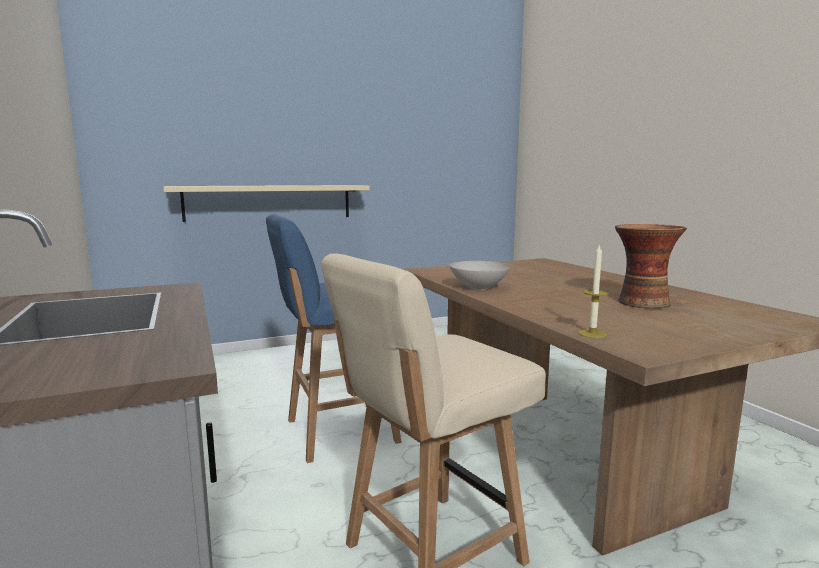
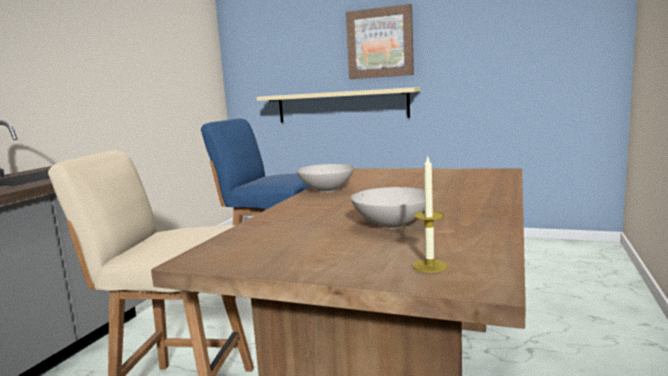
camera: 45 degrees right, 0 degrees up
candle [578,244,608,338] -> candle moved to [413,155,448,273]
vase [615,224,687,309] -> white bowl [351,187,433,229]
none -> picture [346,4,414,79]

